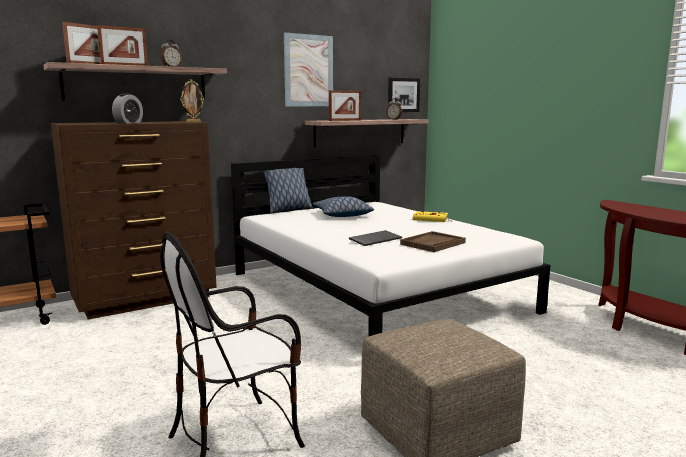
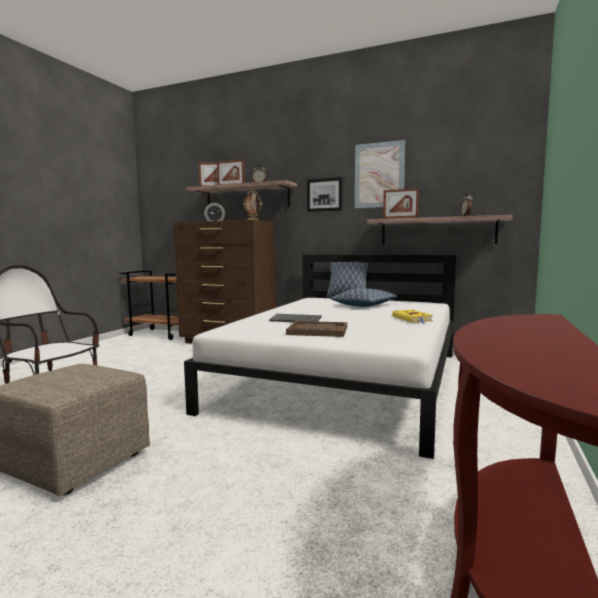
camera: 55 degrees right, 5 degrees down
picture [388,77,420,112] -> picture moved to [307,177,343,212]

